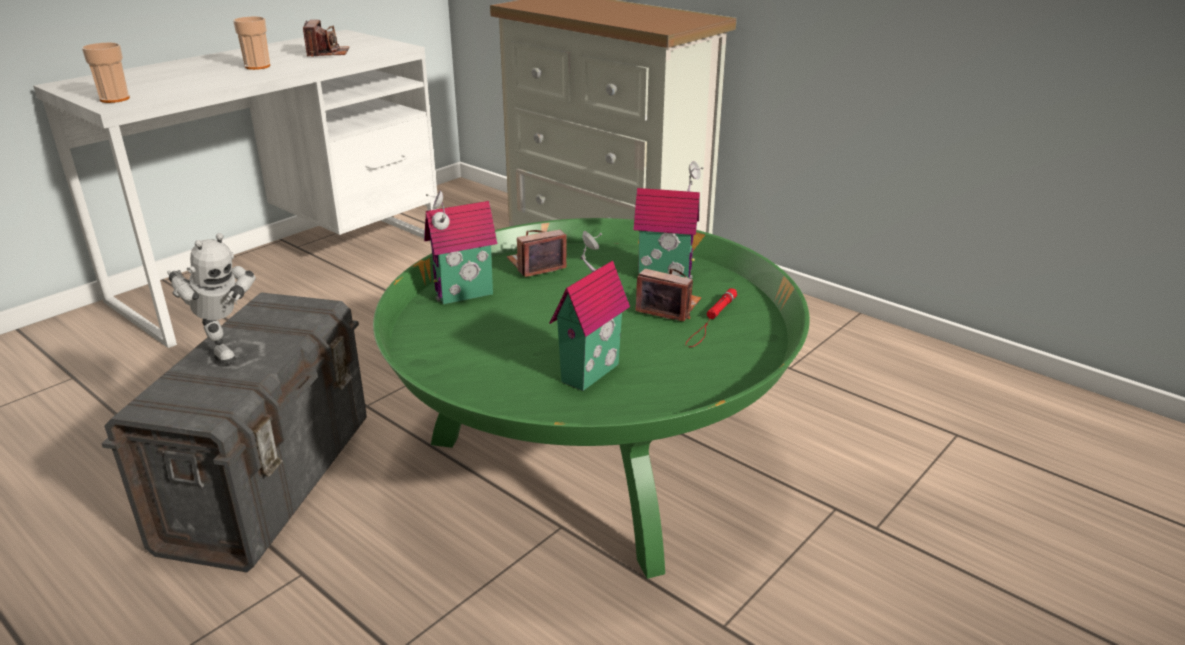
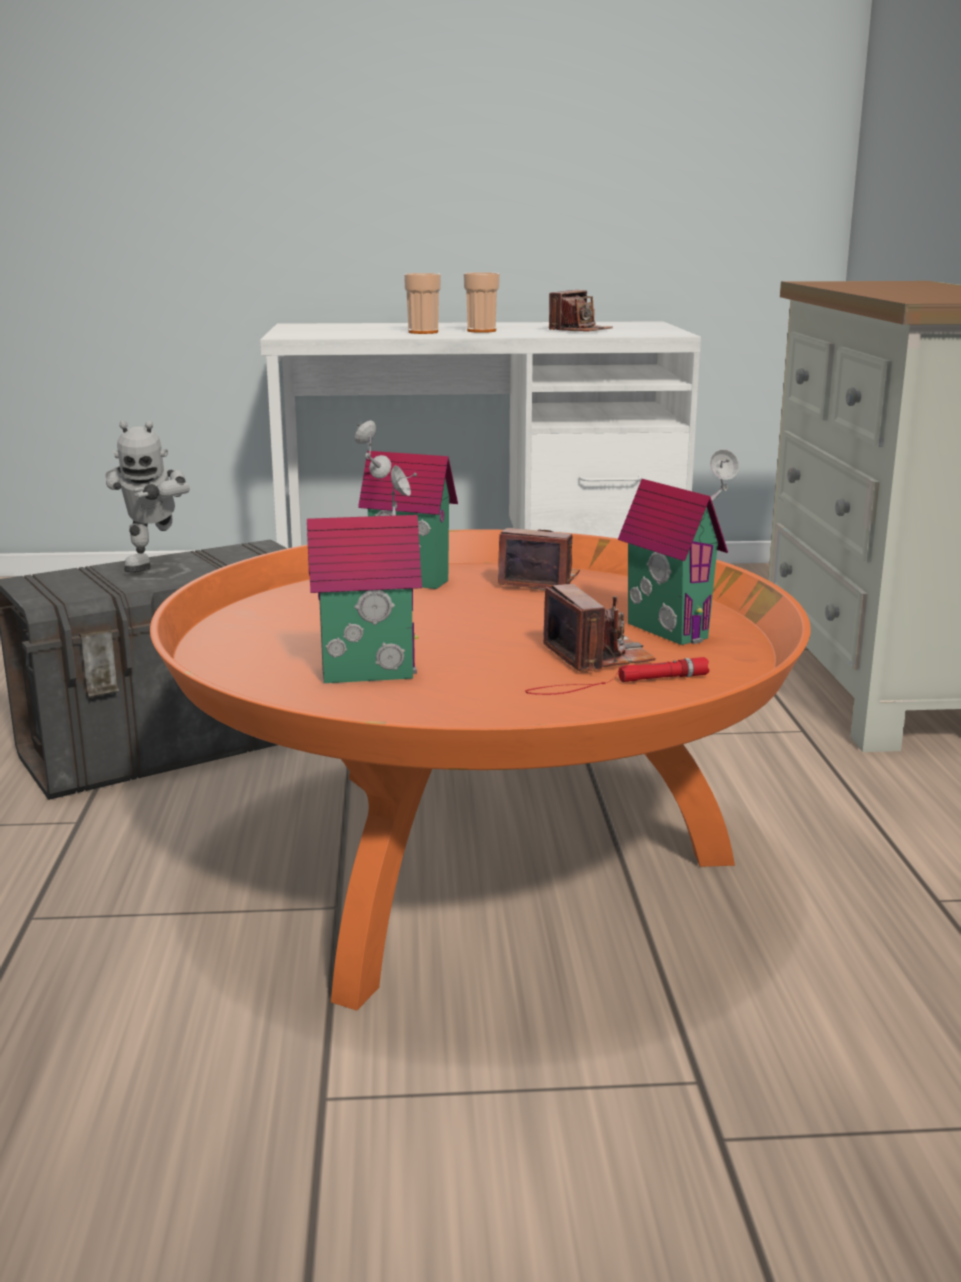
camera: 45 degrees right, 10 degrees down
cup [82,42,130,103] -> cup moved to [404,273,441,334]
green coffee table [373,218,810,579] -> orange coffee table [150,529,811,1010]

